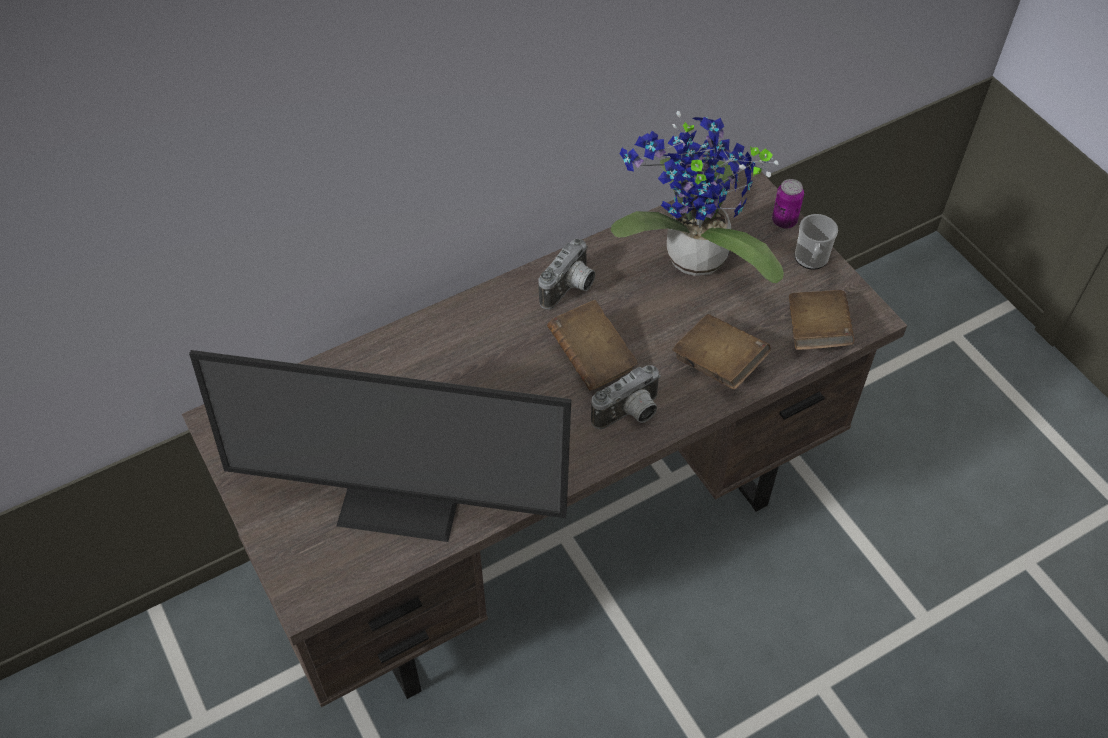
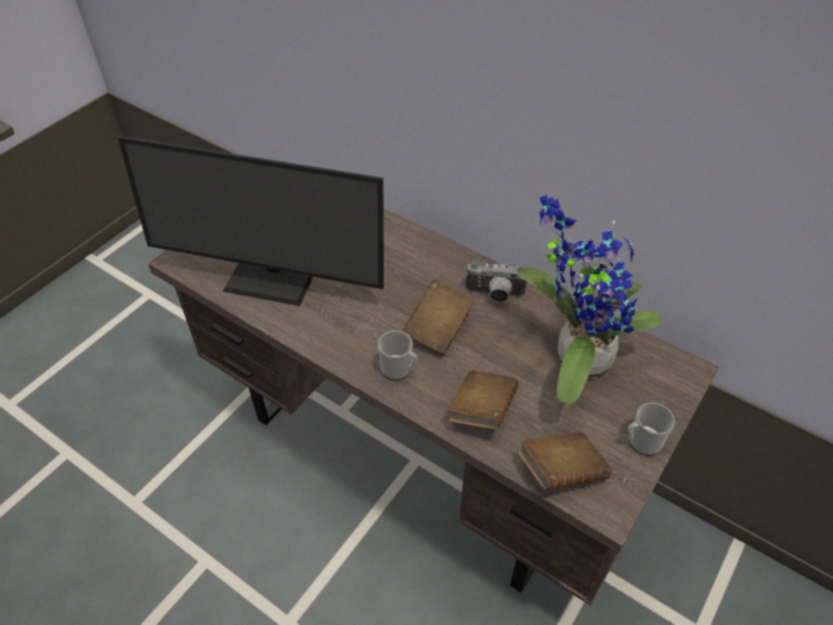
camera: 65 degrees right, 5 degrees down
monitor [189,350,571,542] -> monitor turned 60 degrees counterclockwise [118,136,384,306]
camera [591,365,661,429] -> mug [378,330,418,380]
can [772,179,804,228] -> none

